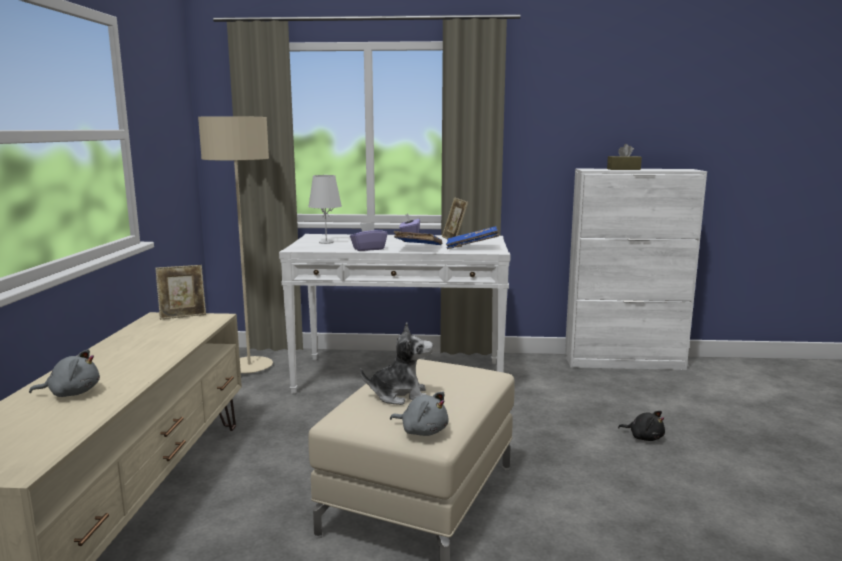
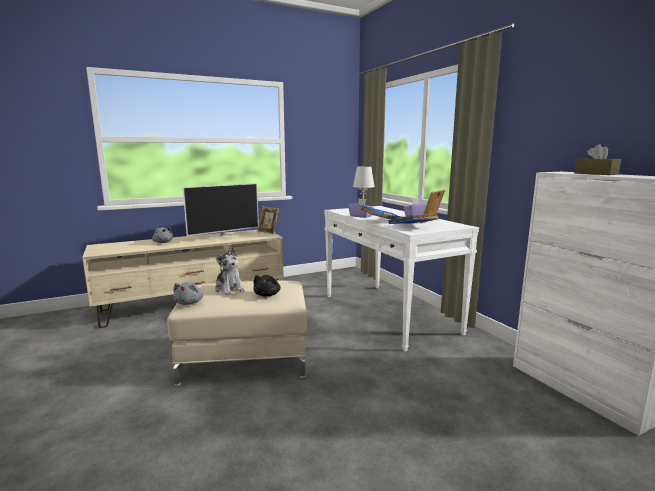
camera: 60 degrees right, 0 degrees up
beige floor lamp [198,116,273,373] -> none
black plush toy [618,411,665,441] -> black plush toy moved to [253,275,281,297]
none -> television [183,183,259,240]

